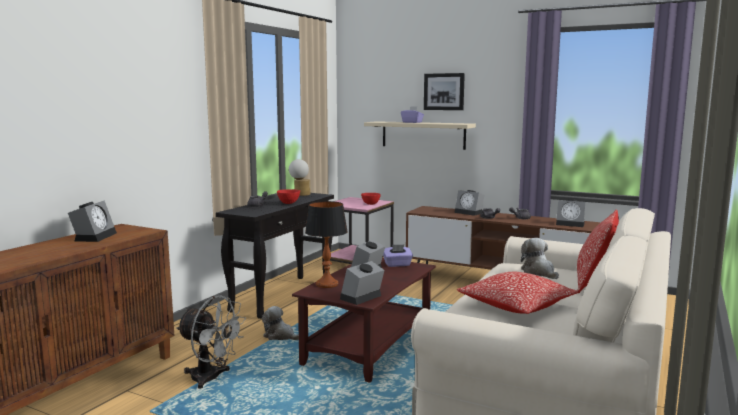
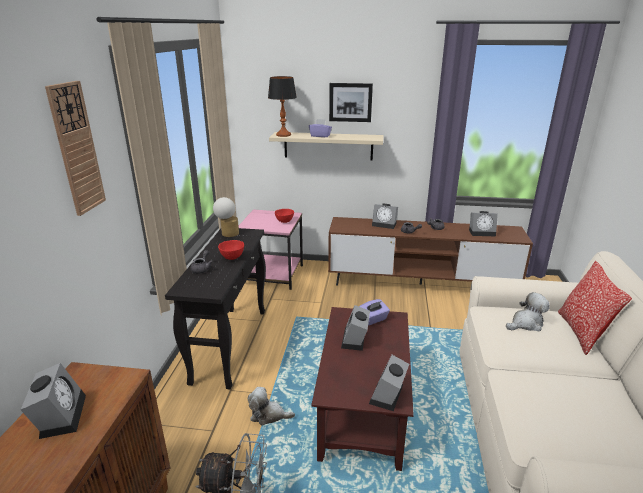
camera: 20 degrees left, 15 degrees up
table lamp [305,201,348,288] -> table lamp moved to [268,76,297,137]
pillow [457,272,578,314] -> none
plush toy [521,238,559,279] -> plush toy turned 105 degrees clockwise [506,292,549,331]
none -> wall clock [45,81,106,216]

